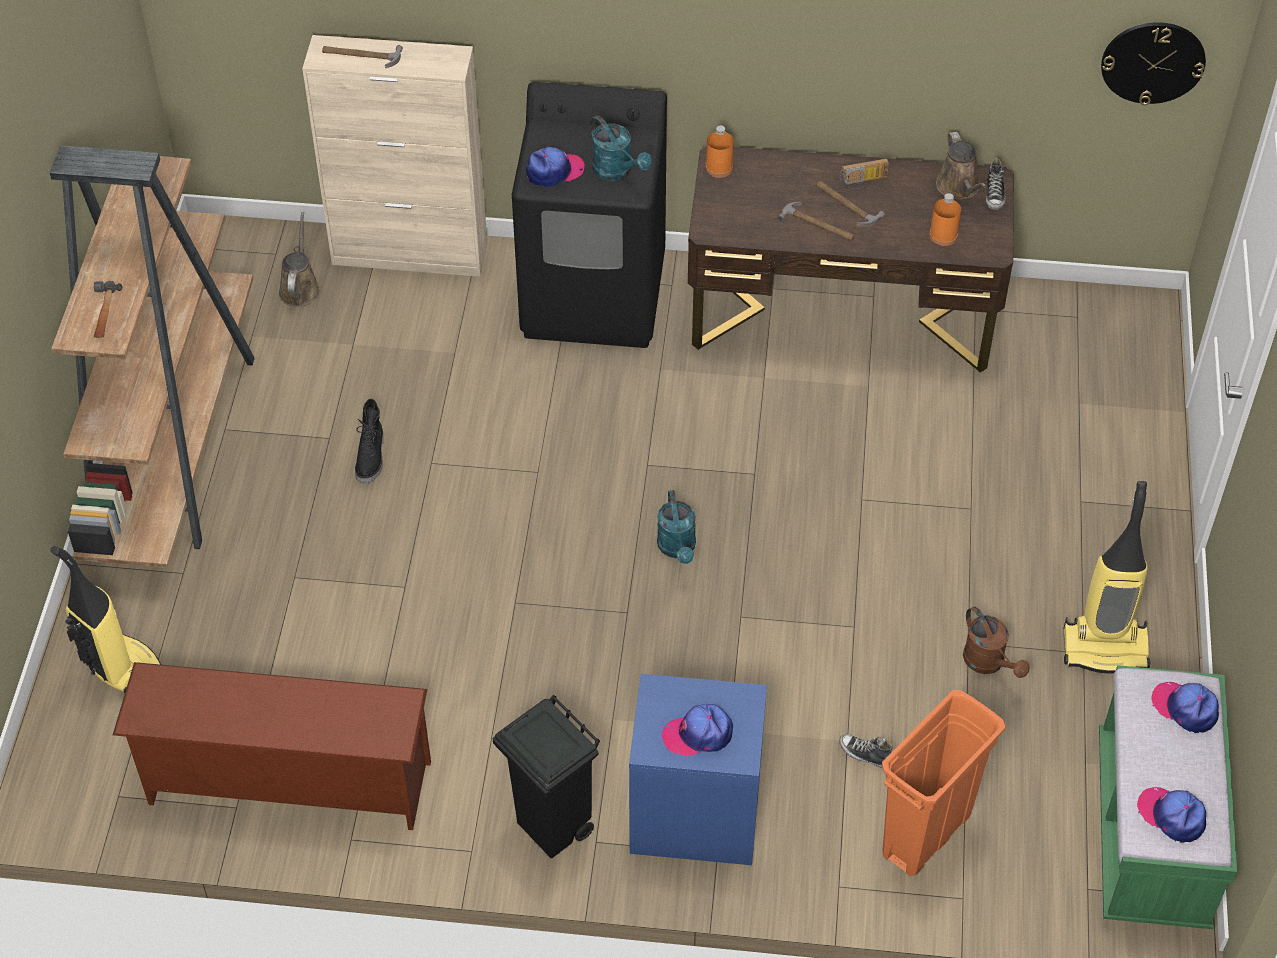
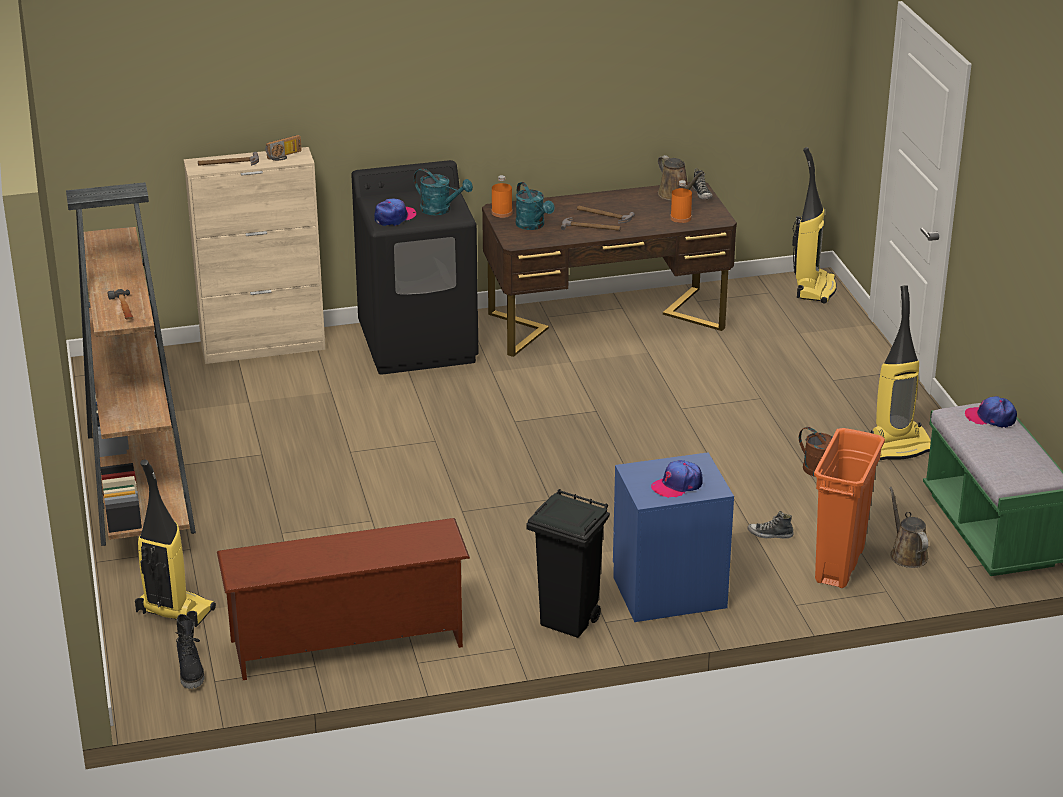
camera: 20 degrees left, 20 degrees down
brown watering can [279,212,321,307] -> brown watering can moved to [889,487,929,568]
black boot [355,399,384,484] -> black boot moved to [175,614,204,689]
turquoise watering can [657,490,696,564] -> turquoise watering can moved to [516,182,554,230]
radio [839,158,889,190] -> radio moved to [265,135,302,161]
wall clock [1101,22,1206,105] -> none
cap [1137,787,1206,843] -> none
none -> vacuum cleaner [792,147,837,304]

